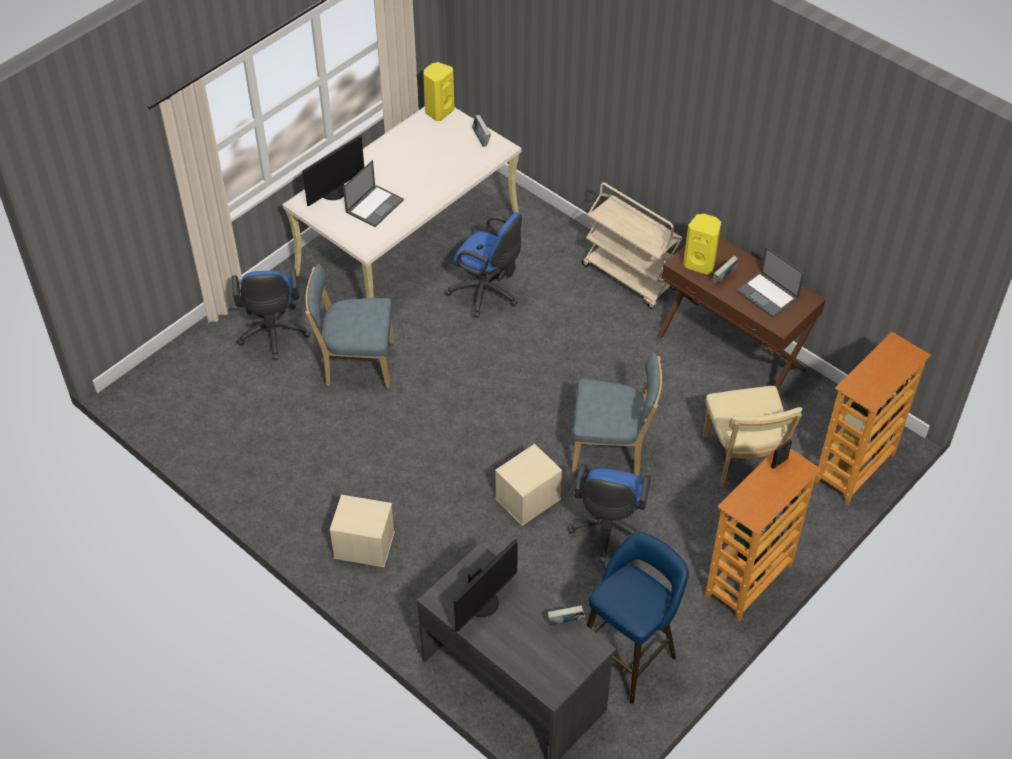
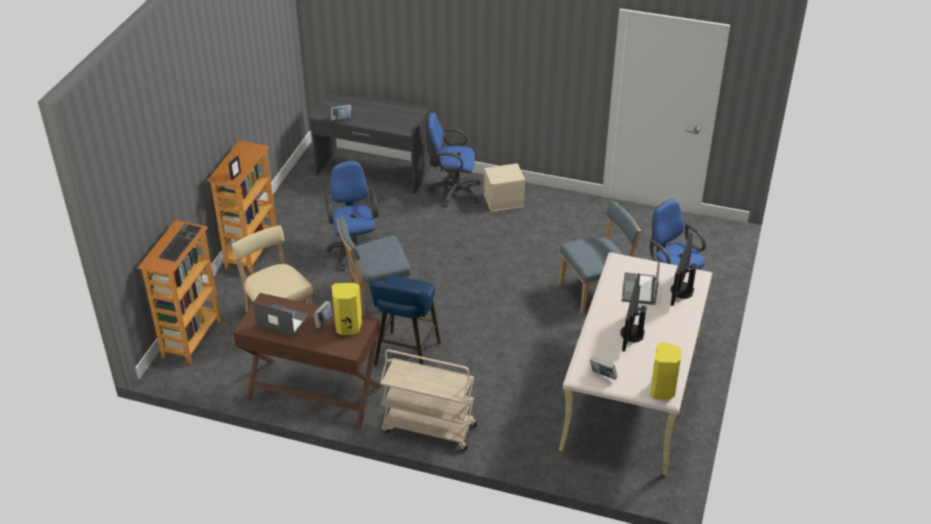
camera: 155 degrees right, 10 degrees down
blue office chair [445,212,522,318] -> blue office chair moved to [426,113,482,207]
monitor [454,539,518,632] -> monitor moved to [620,273,646,352]
beige storage box [495,444,562,526] -> none
blue stool [586,532,689,704] -> blue stool moved to [369,276,441,366]
none -> keyboard [158,223,202,262]

